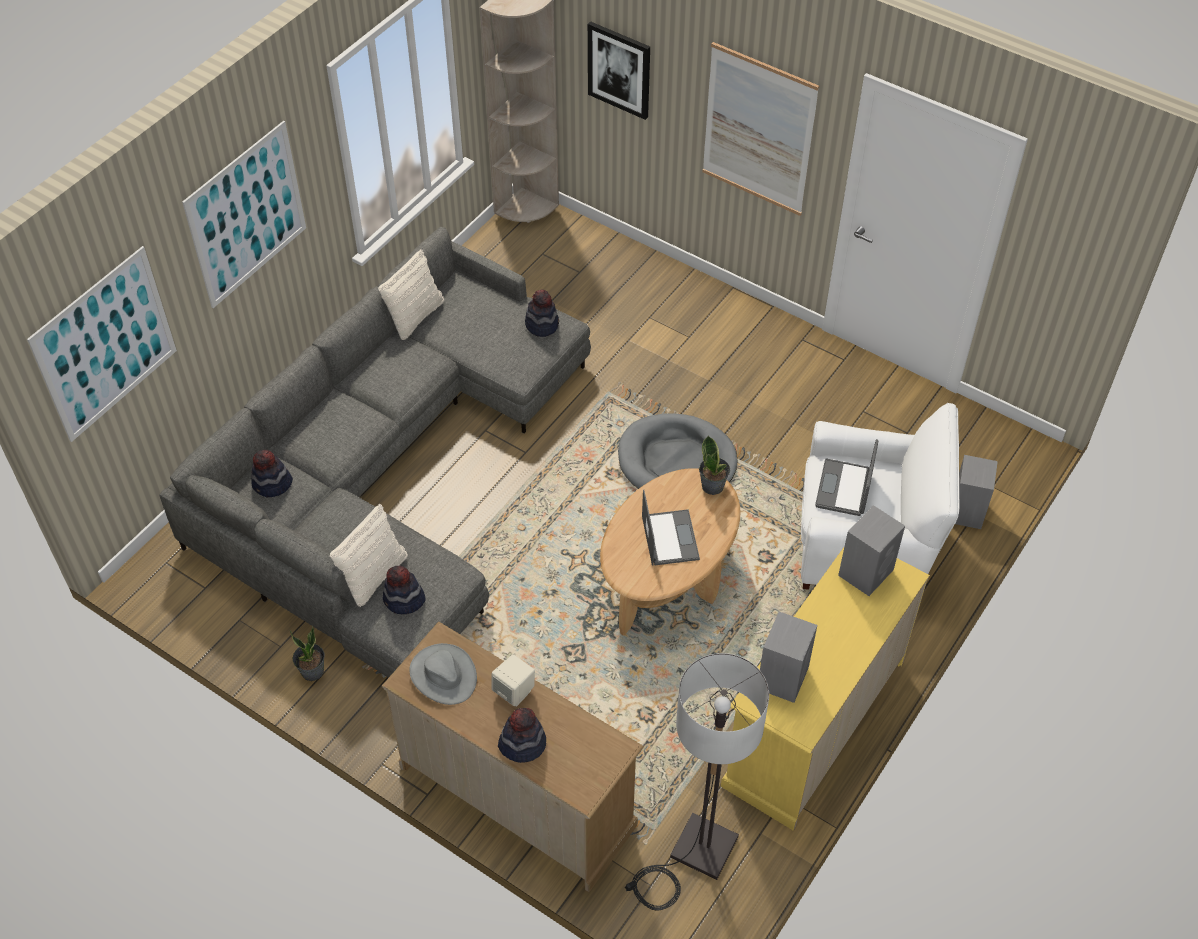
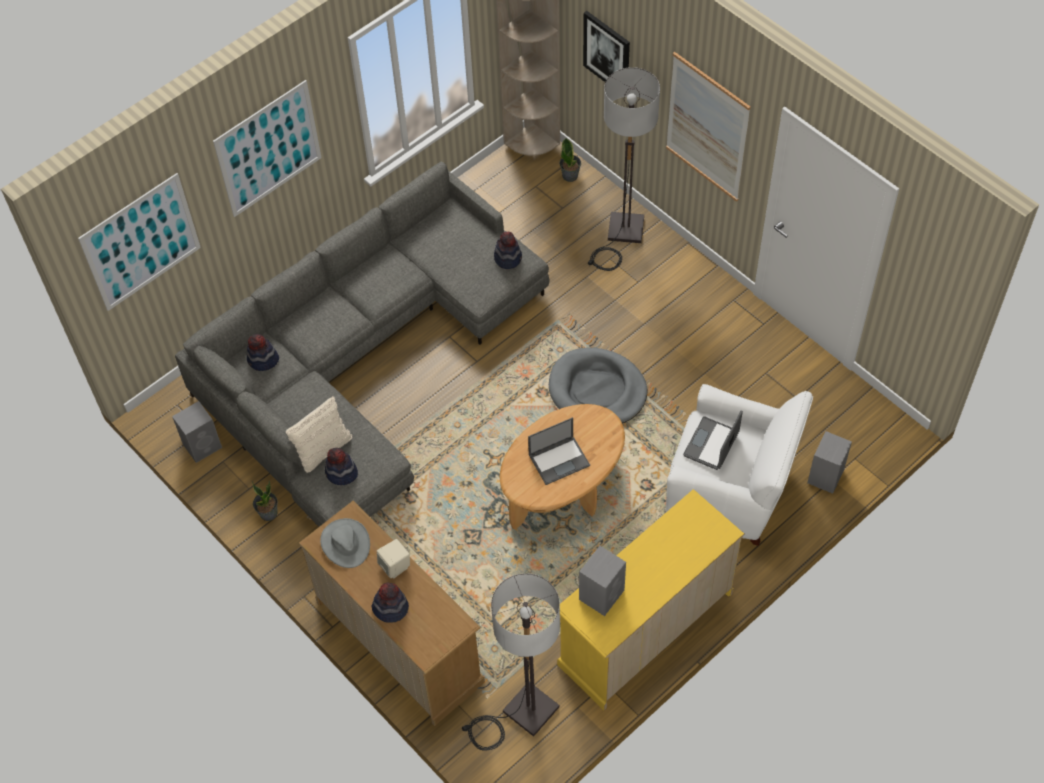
camera: 15 degrees right, 5 degrees up
beige pillow [378,249,445,340] -> none
laptop [642,490,700,566] -> laptop turned 60 degrees clockwise [528,417,590,485]
potted plant [699,436,730,495] -> potted plant moved to [559,138,581,182]
grey speaker [838,505,905,596] -> grey speaker moved to [172,401,222,463]
none -> floor lamp [588,67,660,271]

